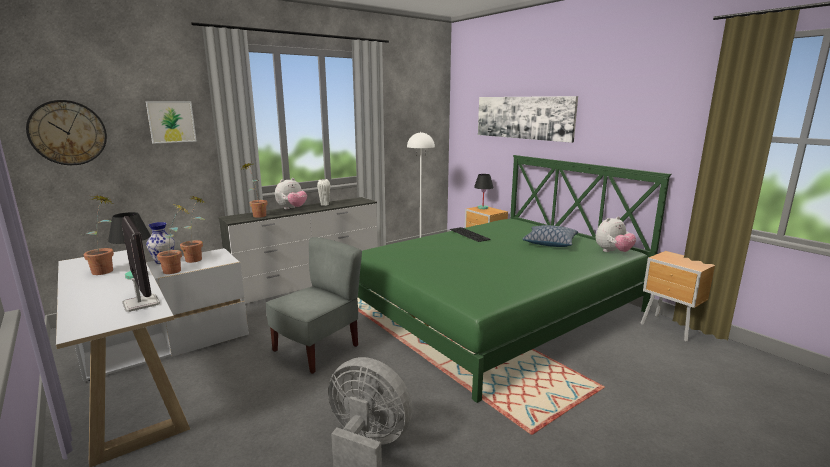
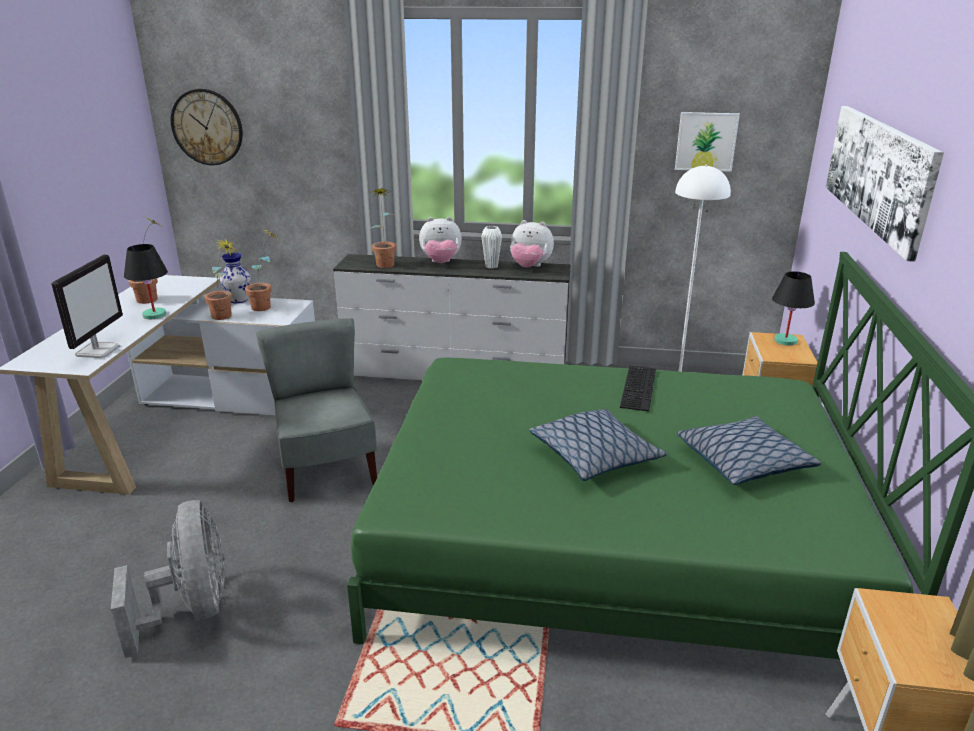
camera: 45 degrees right, 10 degrees up
picture [146,101,196,144] -> picture moved to [675,112,740,172]
grey chair [266,237,362,374] -> grey chair turned 105 degrees counterclockwise [256,318,377,502]
plush toy [596,216,636,252] -> plush toy moved to [510,220,554,267]
none -> pillow [529,409,667,481]

